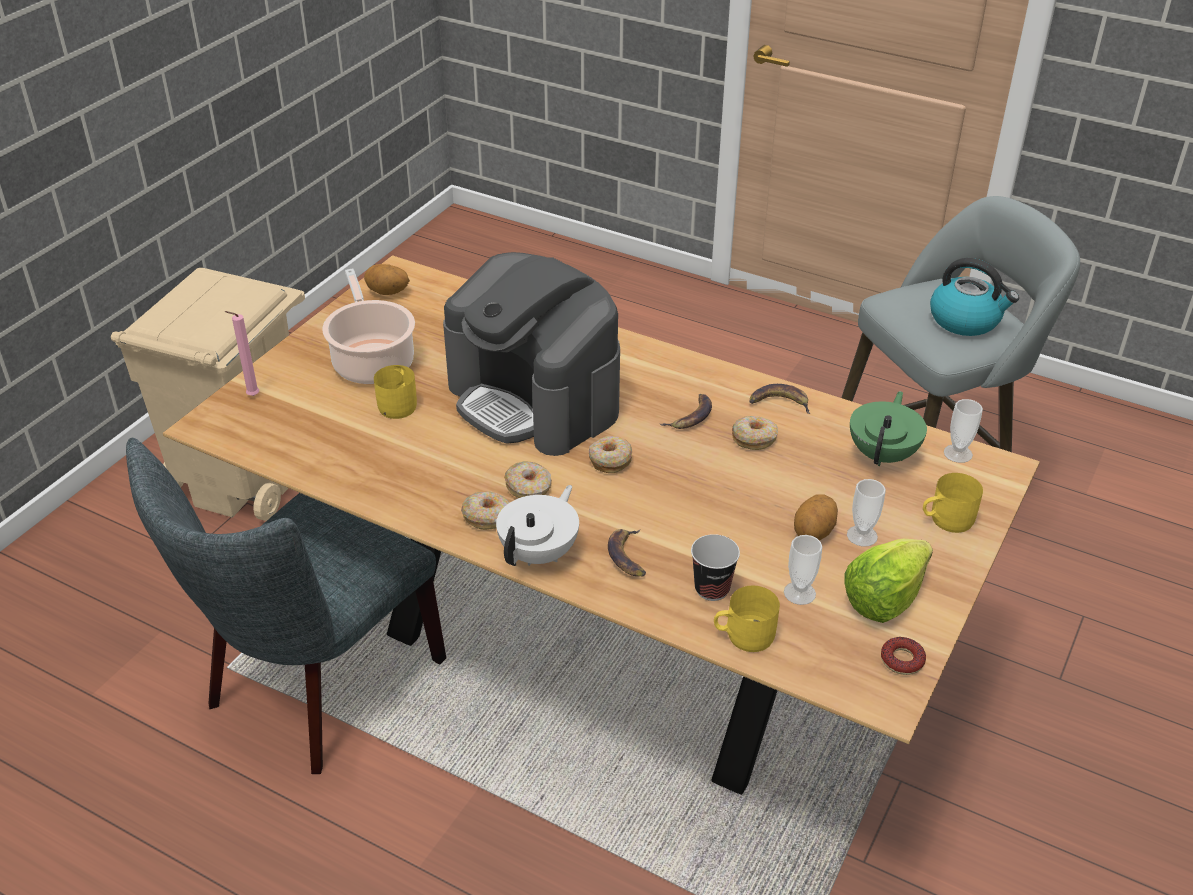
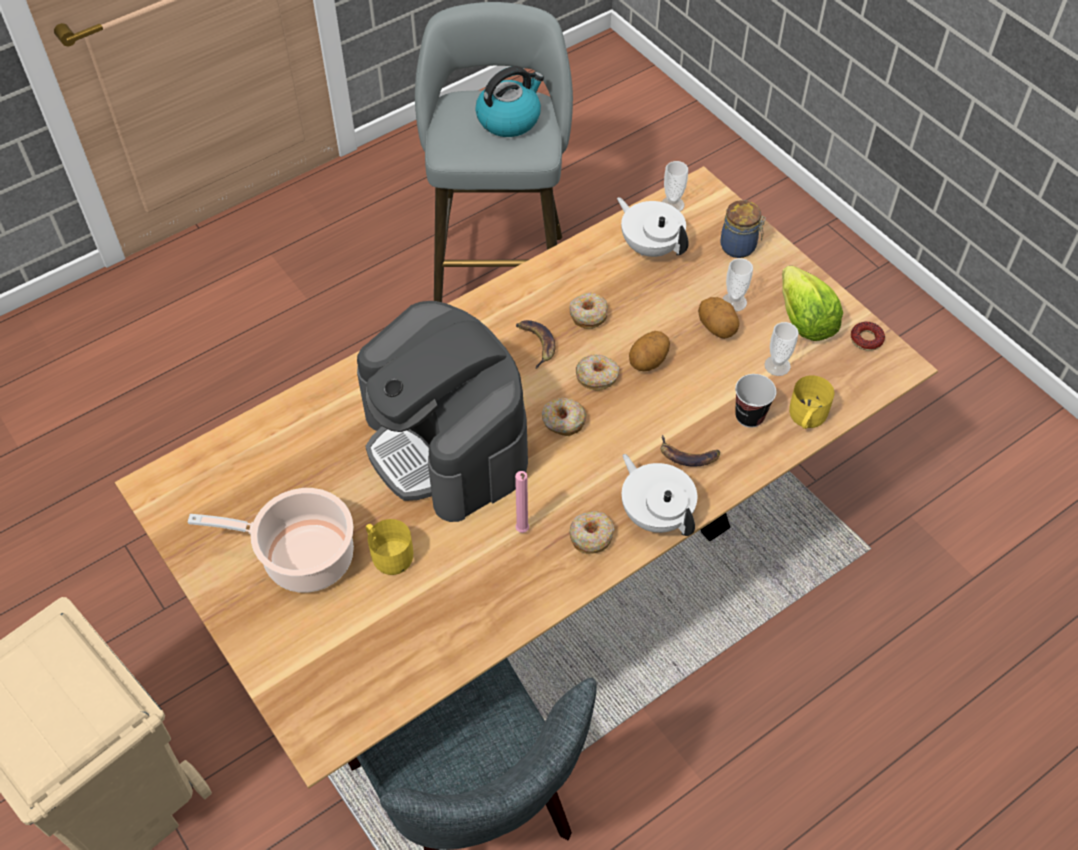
camera: 65 degrees left, 15 degrees up
pink candle [224,311,259,396] -> pink candle moved to [515,471,529,533]
potato [364,264,410,295] -> potato moved to [629,331,670,371]
coffee machine [443,252,620,456] -> coffee machine turned 75 degrees clockwise [357,301,528,522]
donut [504,462,552,498] -> donut moved to [576,354,619,390]
banana [749,384,810,414] -> none
green teapot [850,391,927,466] -> white teapot [617,197,689,257]
yellow mug [923,473,983,533] -> jar [720,200,766,258]

